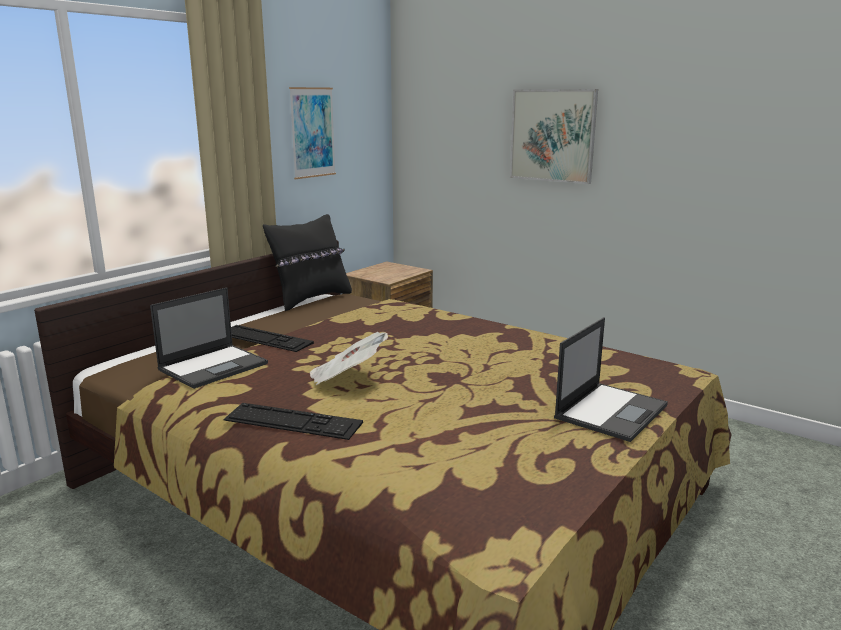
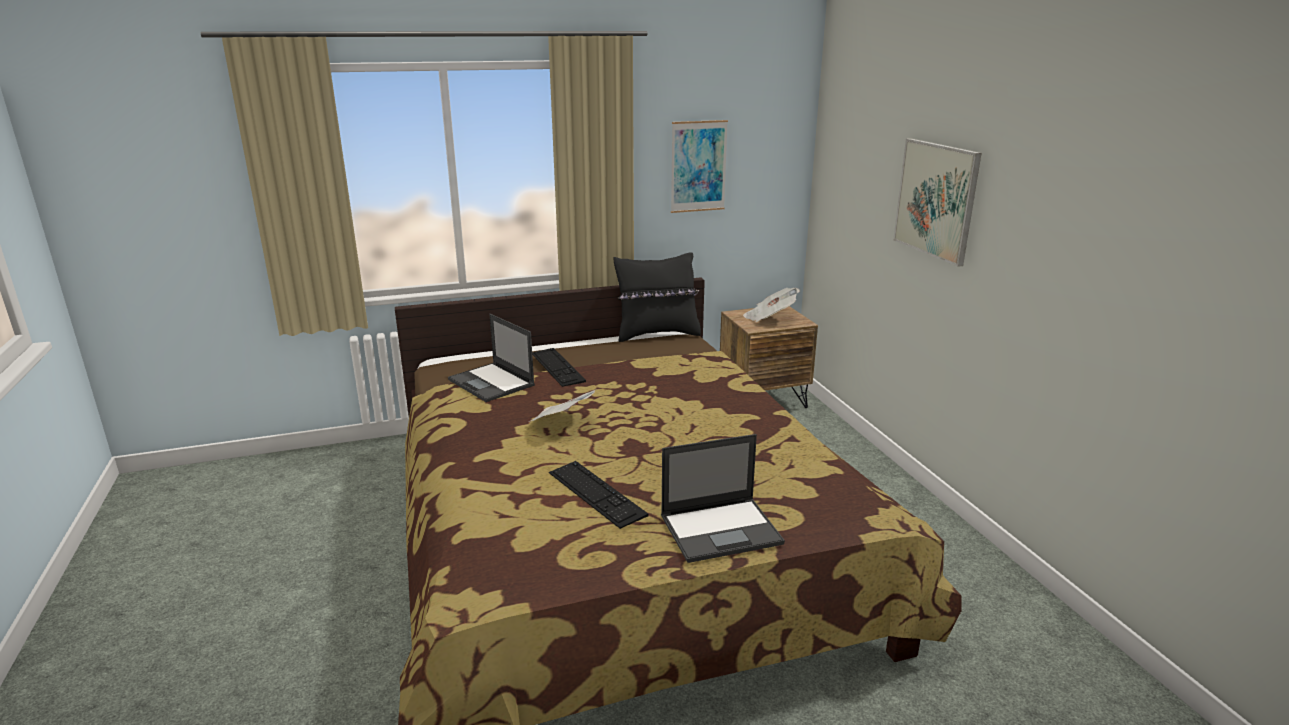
camera: 35 degrees right, 5 degrees up
laptop [150,287,268,389] -> laptop turned 60 degrees clockwise [448,314,535,402]
keyboard [223,403,363,440] -> keyboard moved to [549,461,648,529]
none -> newspaper [743,288,800,322]

